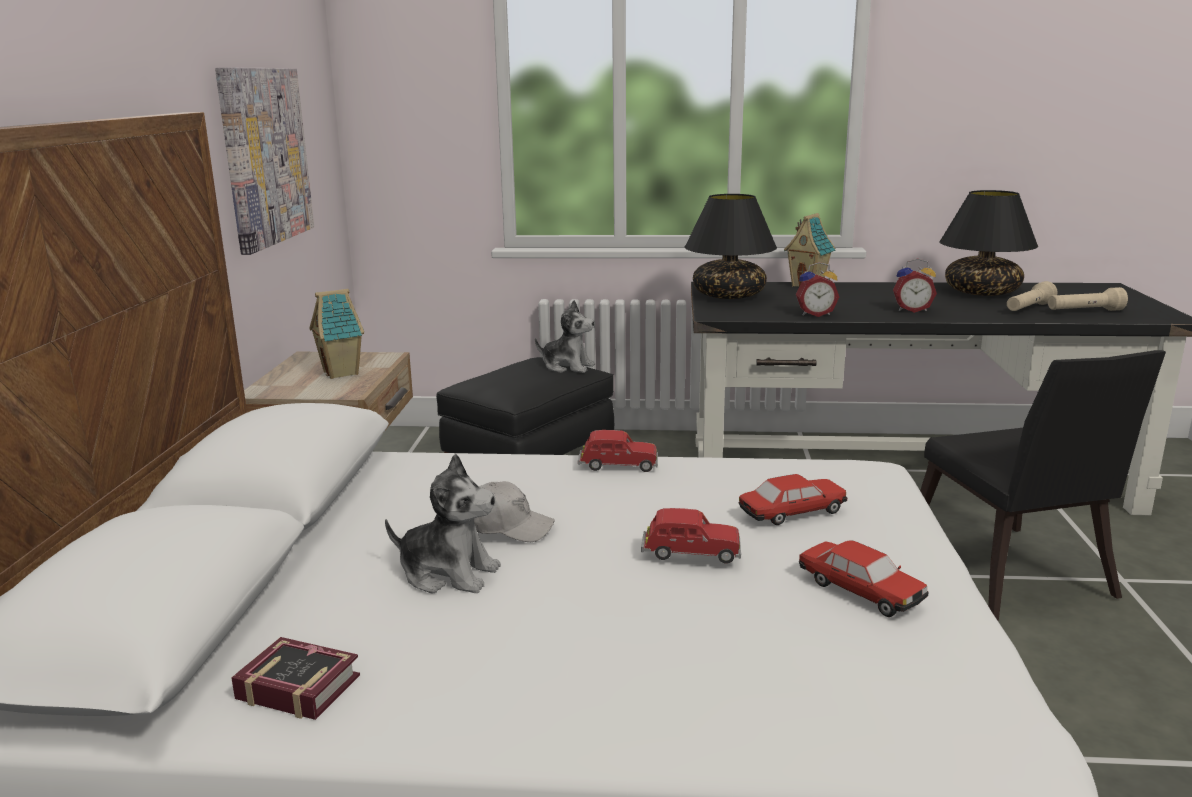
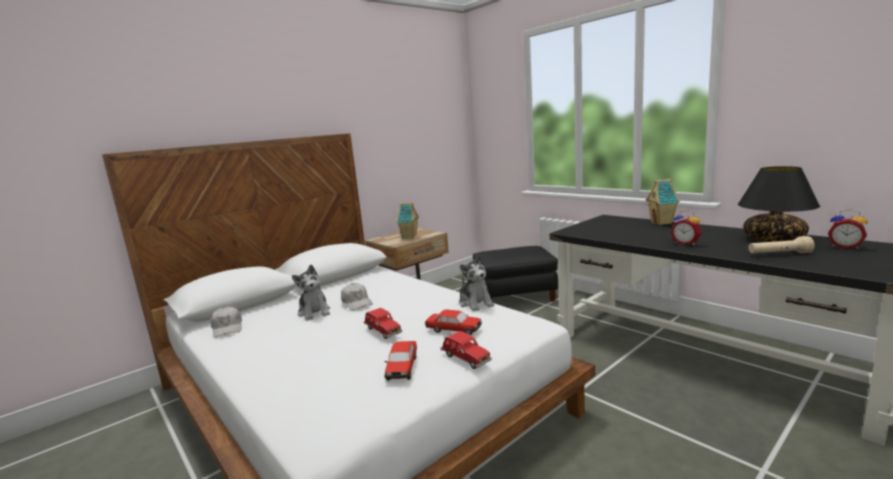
camera: 45 degrees right, 5 degrees down
picture [215,67,314,255] -> none
book [231,637,360,720] -> white cap [211,307,242,338]
plush toy [535,300,595,373] -> plush toy moved to [459,254,494,312]
red toy car [578,430,658,472] -> red toy car moved to [441,331,492,369]
black table lamp [685,194,777,299] -> none
alarm clock [796,262,839,317] -> alarm clock moved to [828,209,868,249]
black chair [920,350,1166,621] -> none
beige flashlight [1048,287,1128,311] -> none

